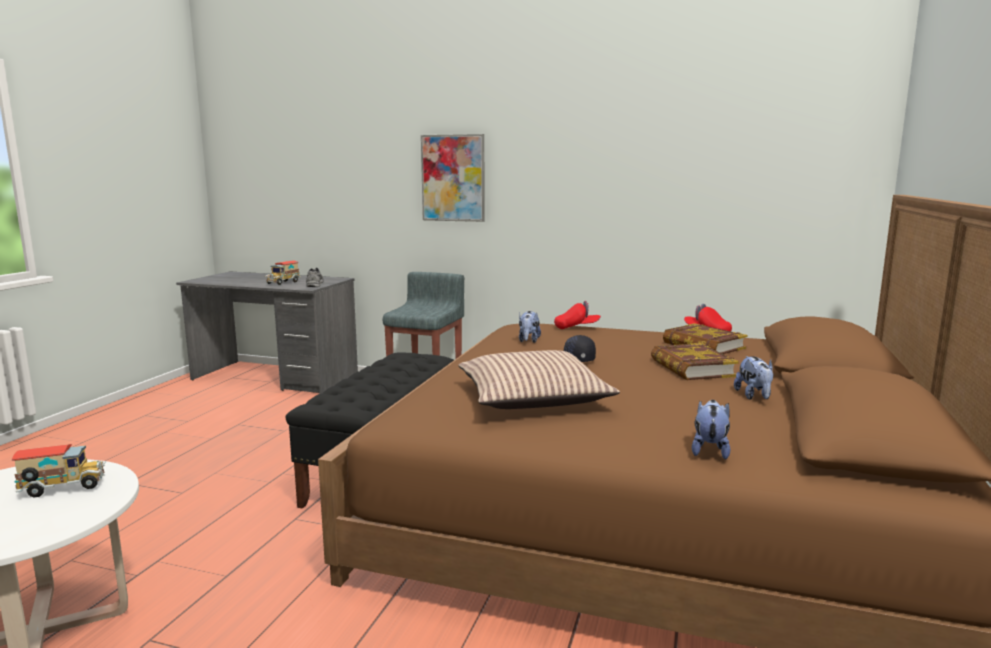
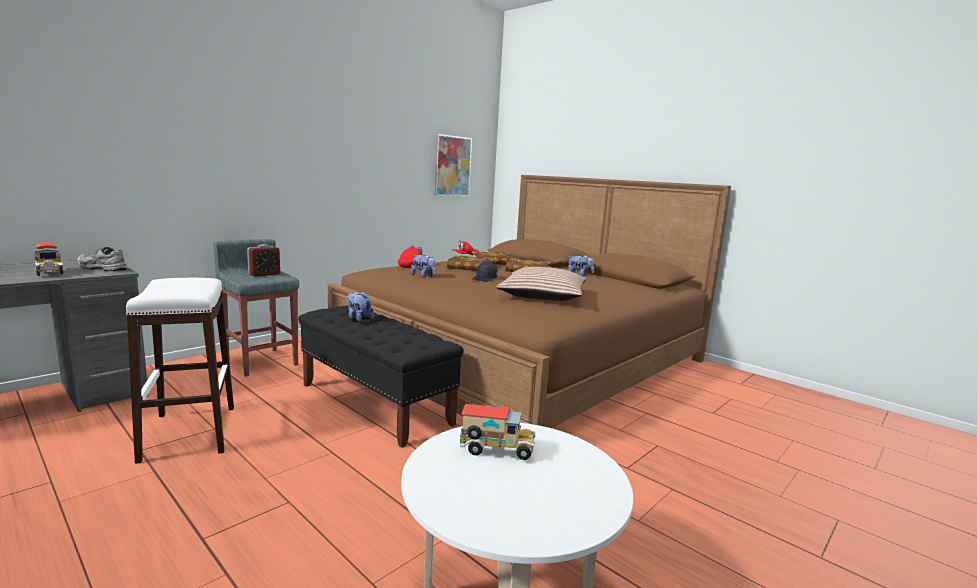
camera: 65 degrees left, 0 degrees up
toy truck [12,444,106,498] -> toy truck turned 90 degrees clockwise [460,404,536,460]
picture [421,134,485,222] -> picture moved to [434,134,472,197]
plush toy [692,400,730,459] -> plush toy moved to [347,291,374,322]
none -> white stool [126,278,234,464]
none -> alarm clock [247,244,280,276]
none -> book [447,255,494,271]

